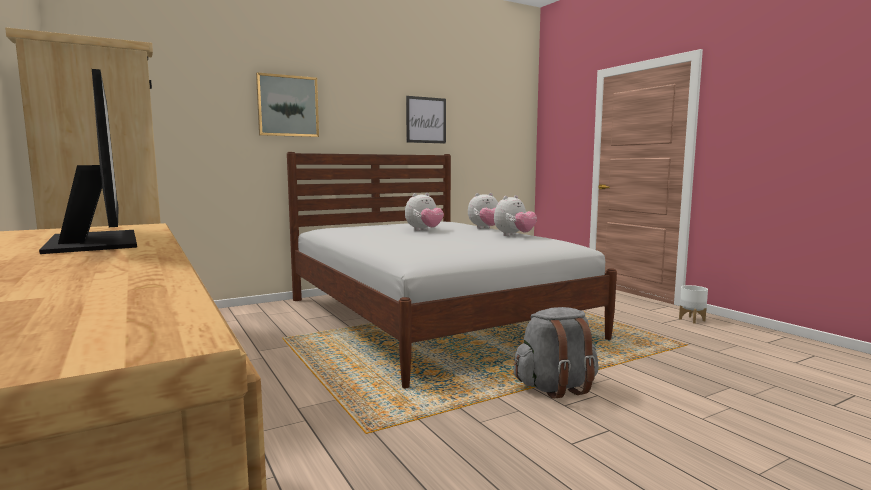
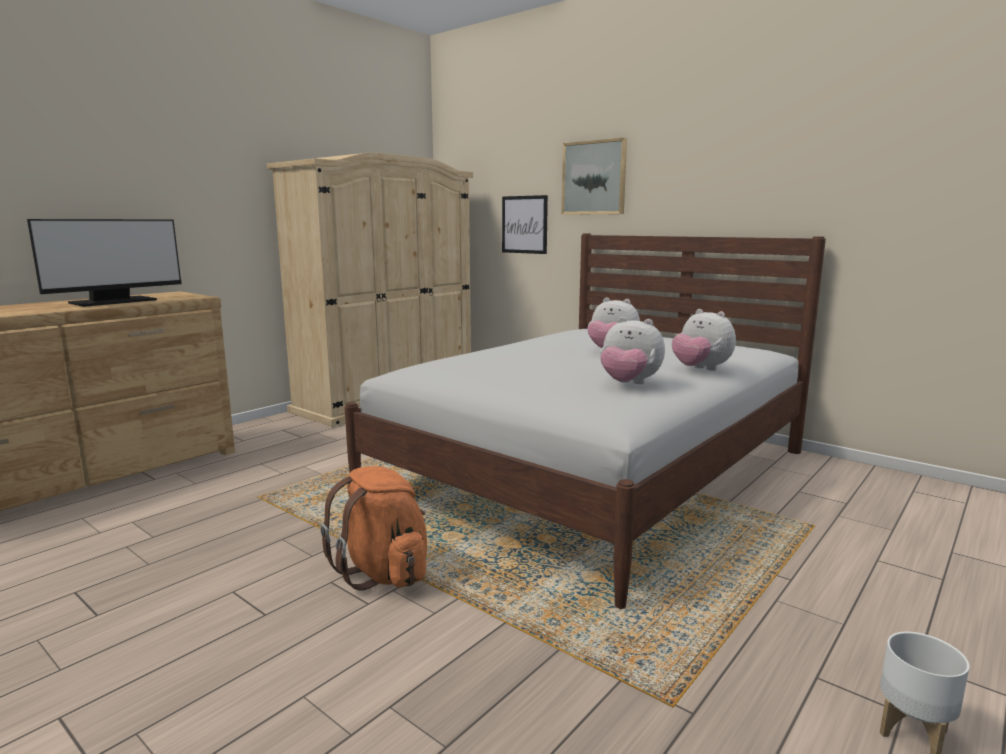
camera: 70 degrees right, 5 degrees up
picture [406,96,446,143] -> picture moved to [502,195,548,254]
grey backpack [514,307,599,399] -> orange backpack [320,466,427,590]

